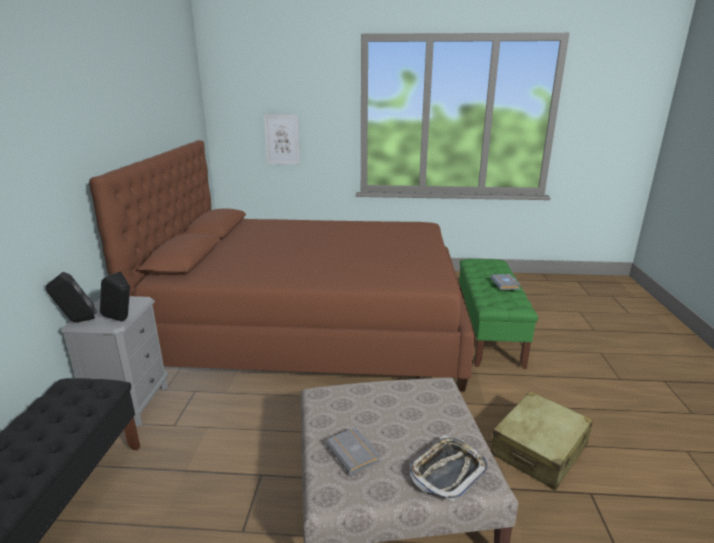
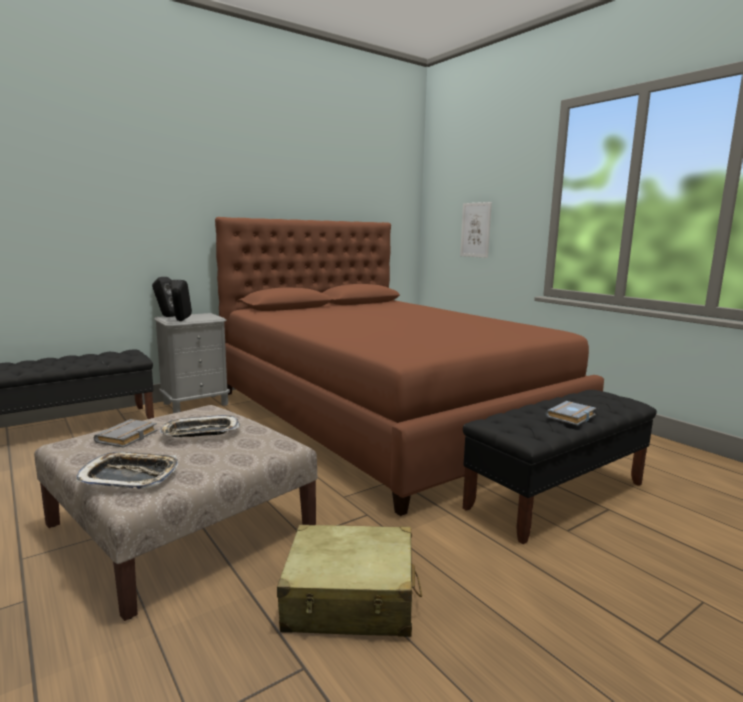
camera: 50 degrees right, 10 degrees down
green bench [459,259,538,369] -> black bench [463,390,657,544]
none -> tray [160,415,240,437]

